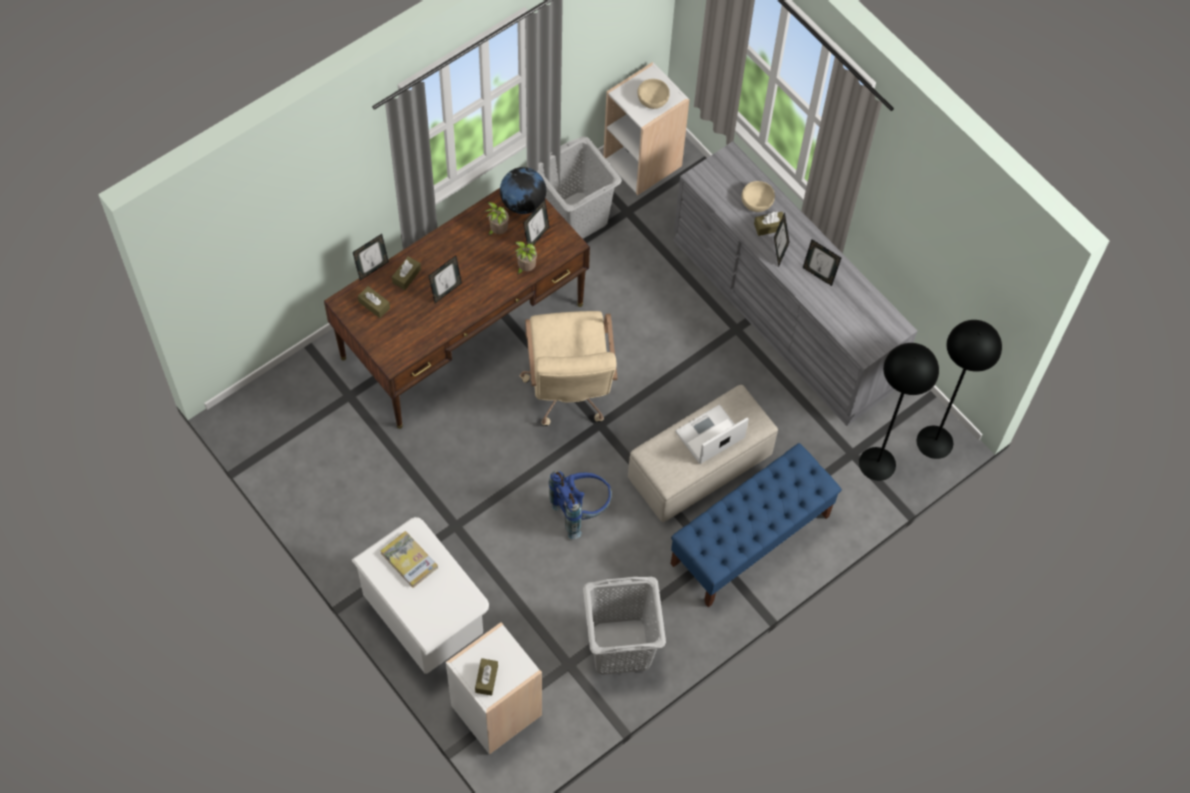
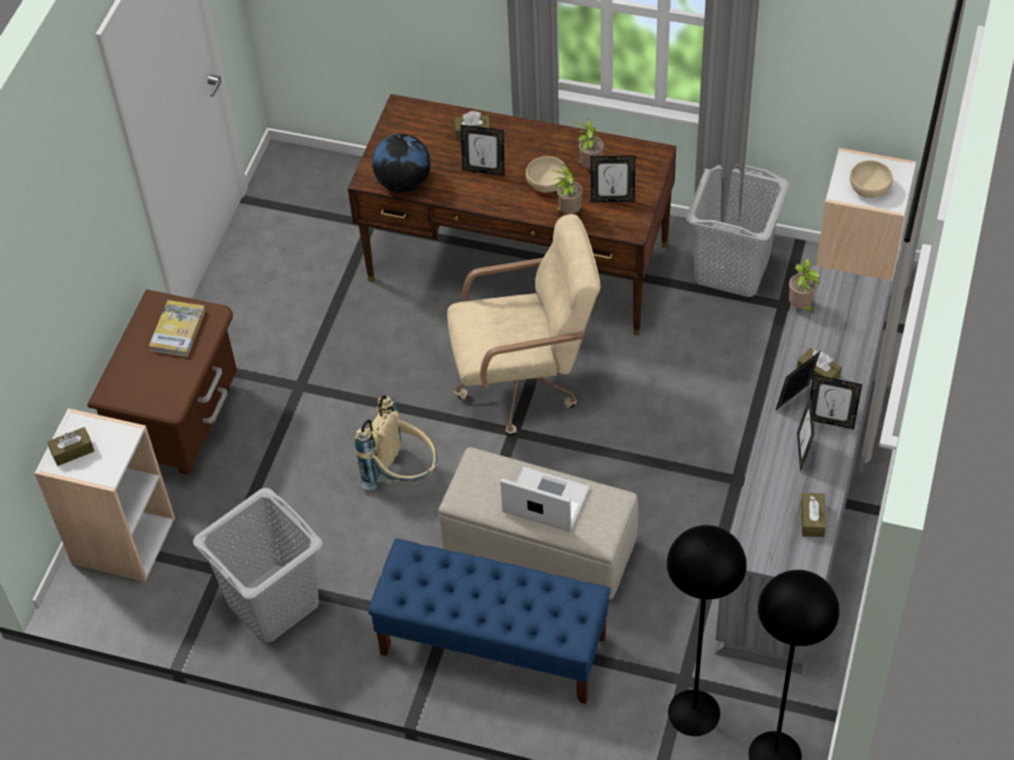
camera: 60 degrees right, 10 degrees down
white nightstand [352,517,489,674] -> brown nightstand [87,289,237,475]
picture frame [353,234,389,281] -> picture frame moved to [810,374,862,429]
brown tissue box [358,286,390,318] -> brown tissue box moved to [801,493,826,537]
globe [500,167,546,214] -> globe moved to [372,134,431,193]
beige office chair [520,311,617,426] -> beige office chair turned 150 degrees counterclockwise [447,214,600,436]
blue backpack [549,471,612,539] -> beige backpack [354,395,437,490]
beige bowl [741,181,775,212] -> beige bowl moved to [526,156,567,193]
none -> potted plant [789,259,820,314]

